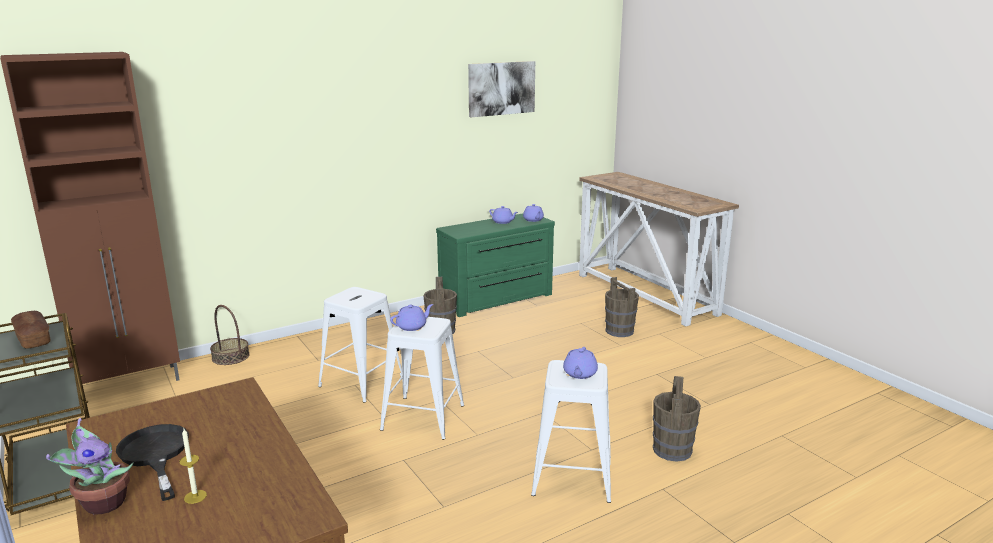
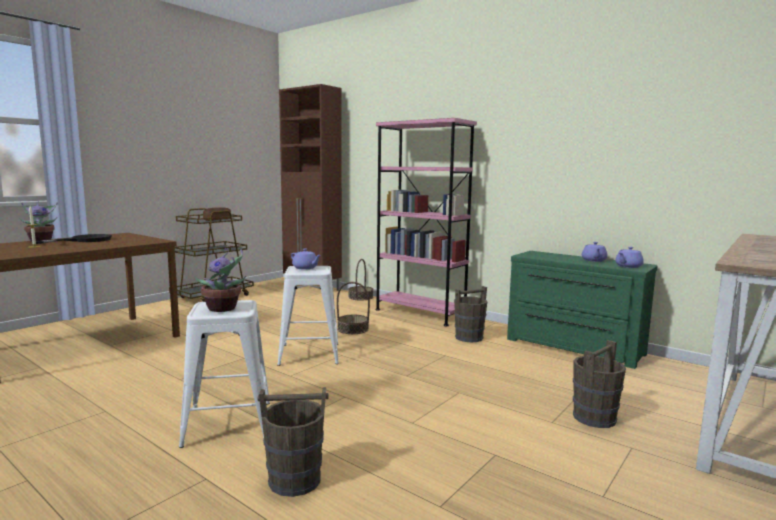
camera: 70 degrees right, 10 degrees down
white stool [318,287,402,403] -> basket [337,282,370,334]
picture [468,61,535,117] -> none
purple teapot [563,347,598,379] -> potted plant [194,248,246,312]
none -> pink bookcase [375,118,477,326]

